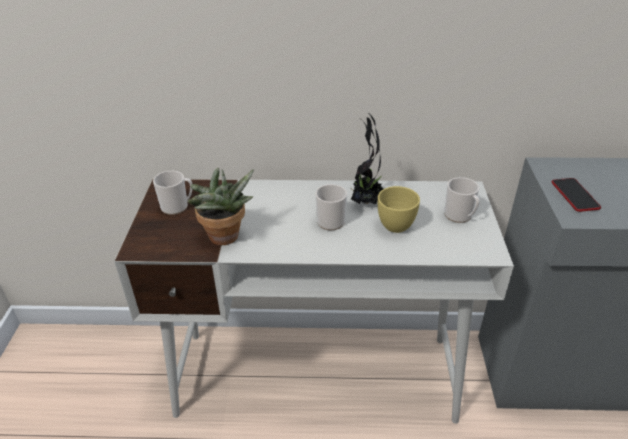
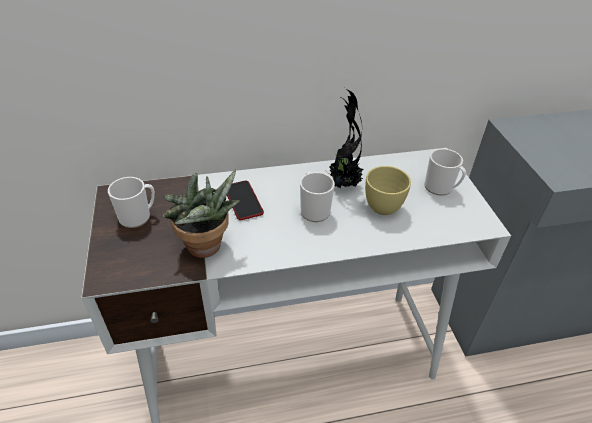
camera: 15 degrees left, 5 degrees up
phone [552,178,601,212] -> phone moved to [227,181,264,220]

